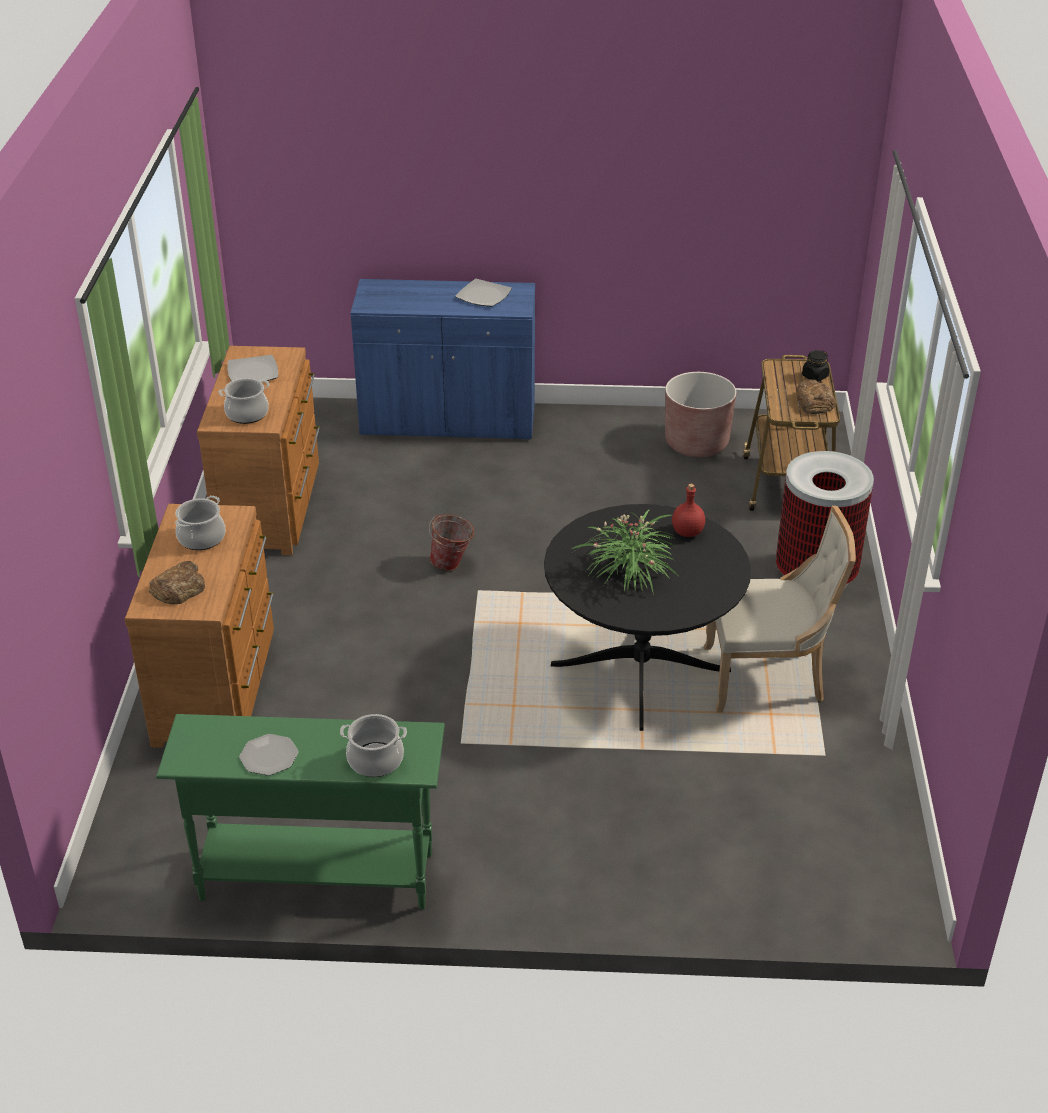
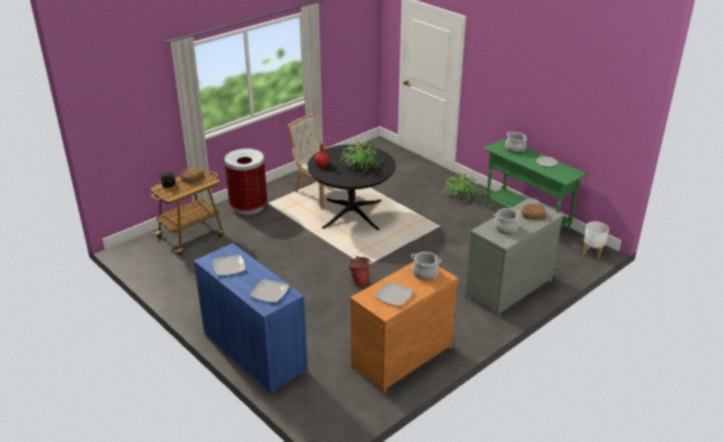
camera: 135 degrees left, 5 degrees down
brown dresser [125,504,274,748] -> grey dresser [465,199,563,317]
brown planter [665,372,737,457] -> none
none -> plate [250,279,289,303]
none -> potted plant [440,171,480,201]
none -> white planter [583,221,609,259]

